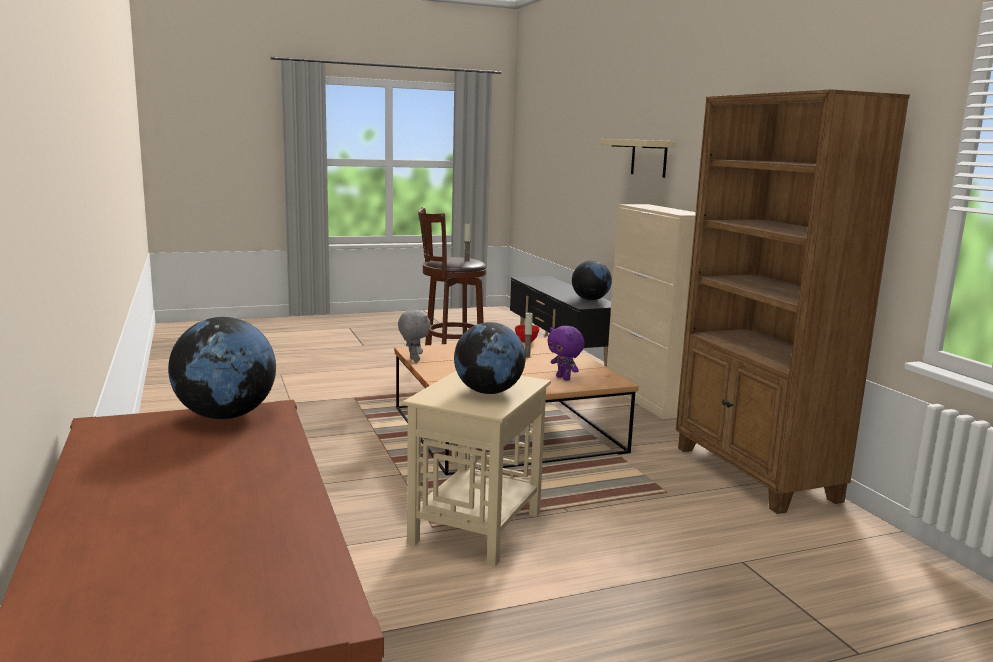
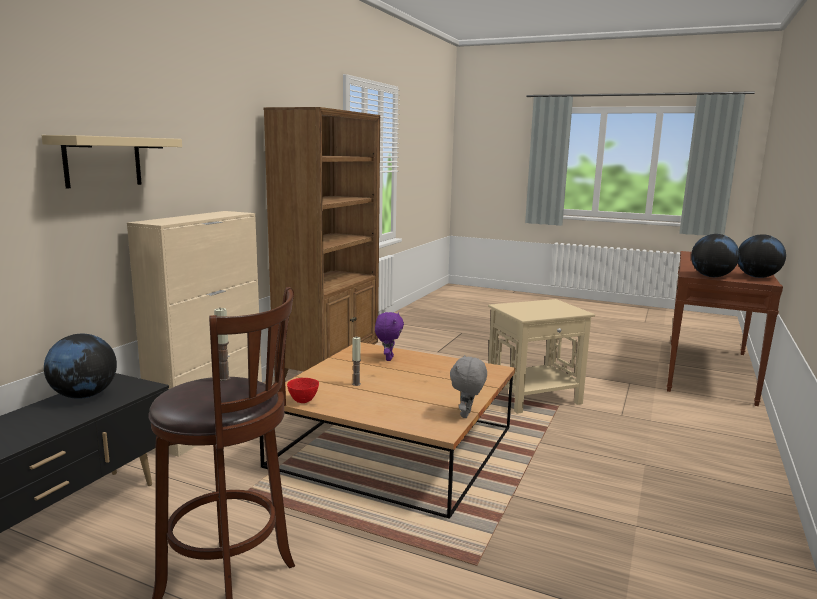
camera: 135 degrees left, 0 degrees up
globe [454,322,526,394] -> globe moved to [738,234,786,278]

